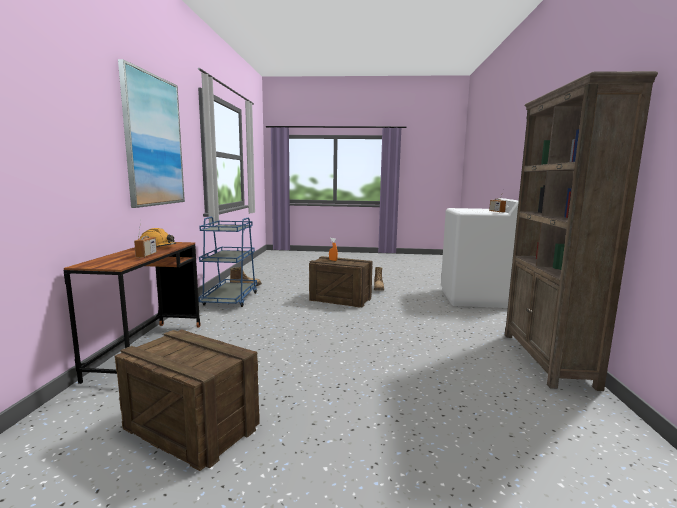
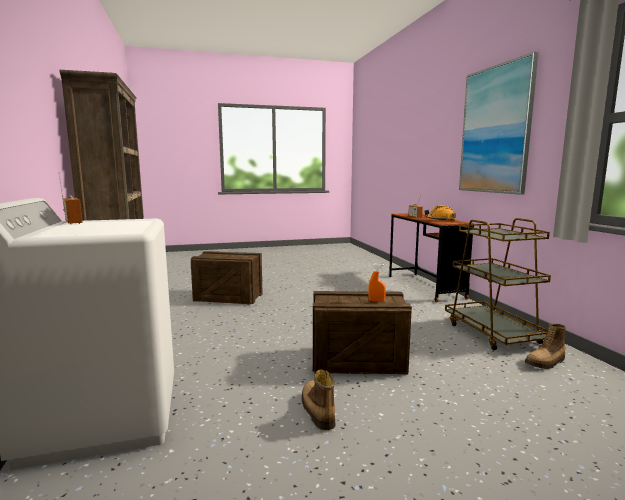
camera: 160 degrees right, 0 degrees up
crate [114,329,260,471] -> crate moved to [190,251,262,305]
blue cart [198,217,257,307] -> brown cart [445,218,551,350]

